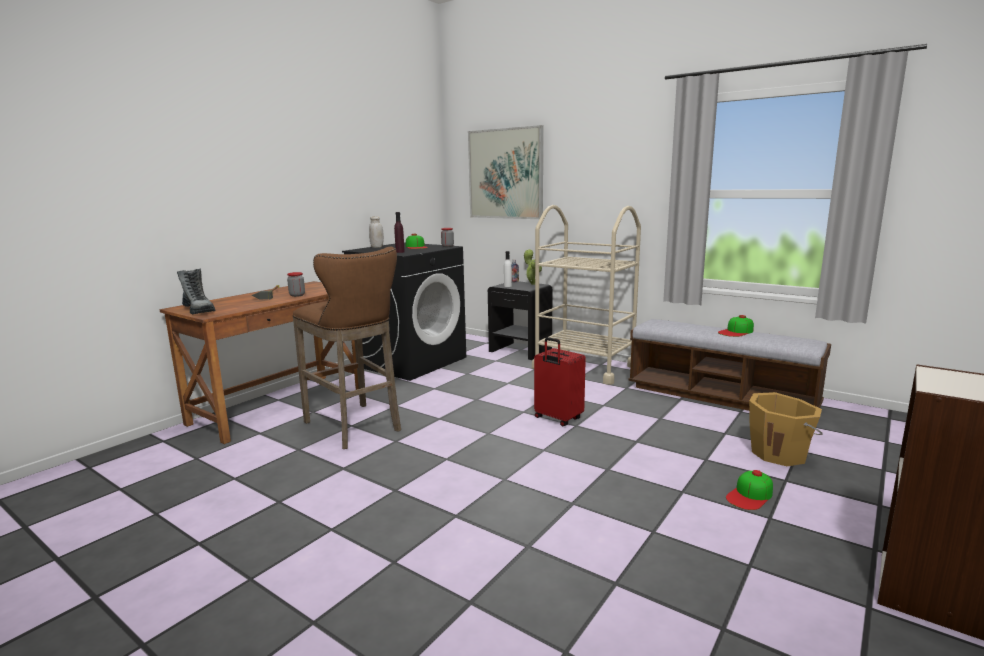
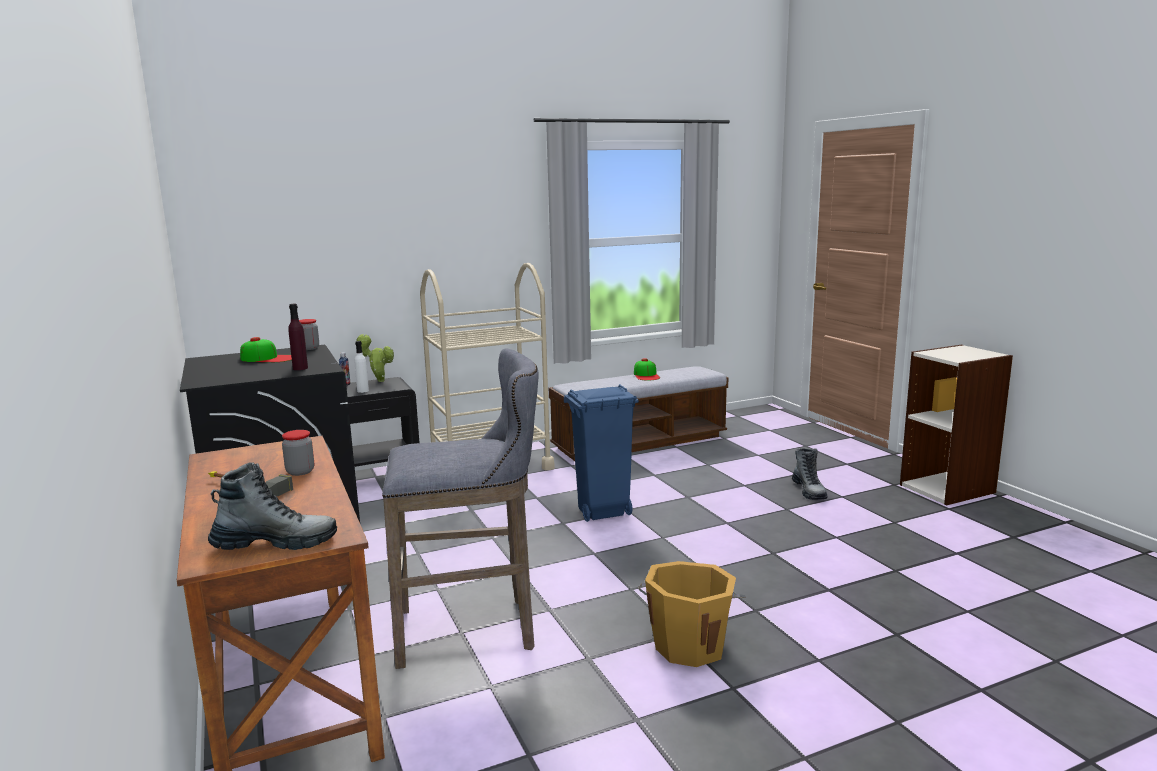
camera: 60 degrees left, 0 degrees up
brown stool [293,247,401,449] -> grey stool [382,349,539,669]
white jar [369,216,384,248] -> none
picture [468,125,543,219] -> none
red suitcase [534,337,586,426] -> blue trash can [564,384,639,522]
cap [726,470,773,510] -> boot [792,448,828,500]
orange bucket [749,392,823,466] -> orange bucket moved to [638,561,746,667]

